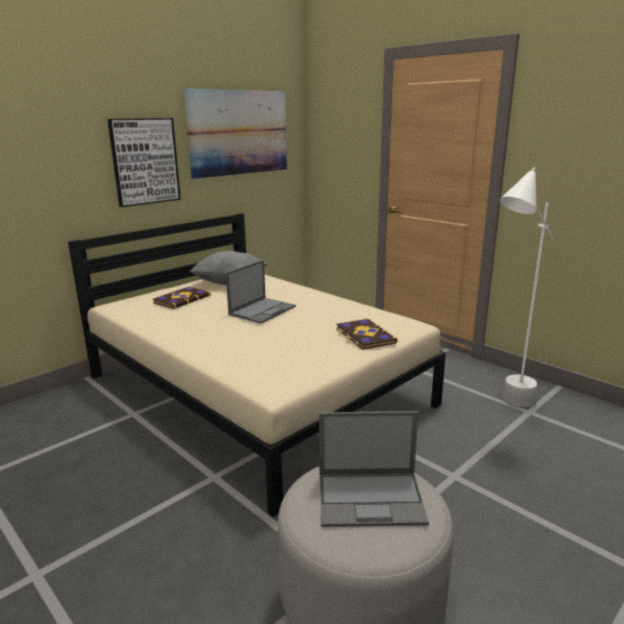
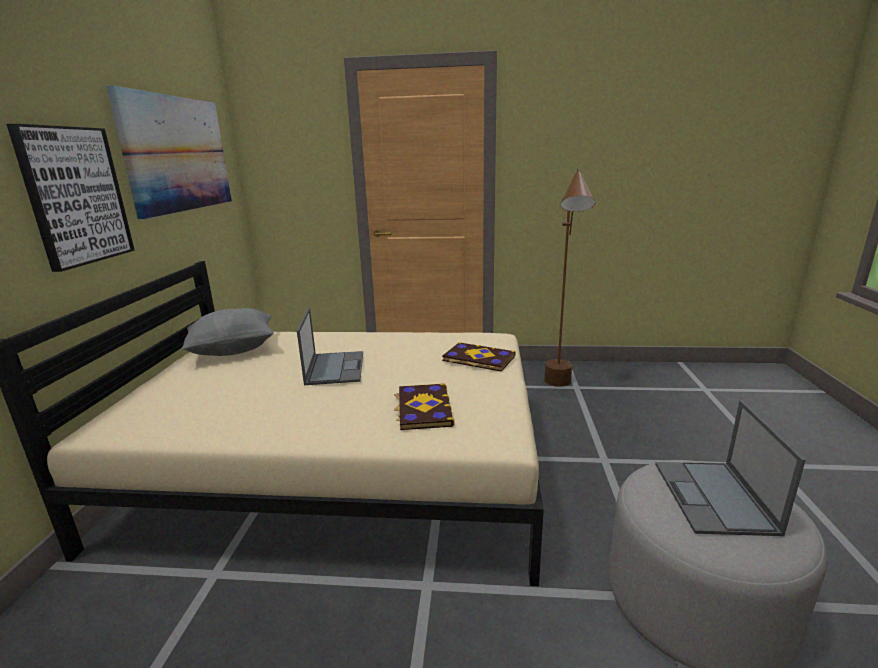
camera: 40 degrees left, 0 degrees up
book [153,287,211,309] -> book moved to [394,383,455,430]
laptop [319,411,429,527] -> laptop turned 135 degrees clockwise [655,400,806,536]
white floor lamp [500,167,554,407] -> brown floor lamp [544,169,595,387]

